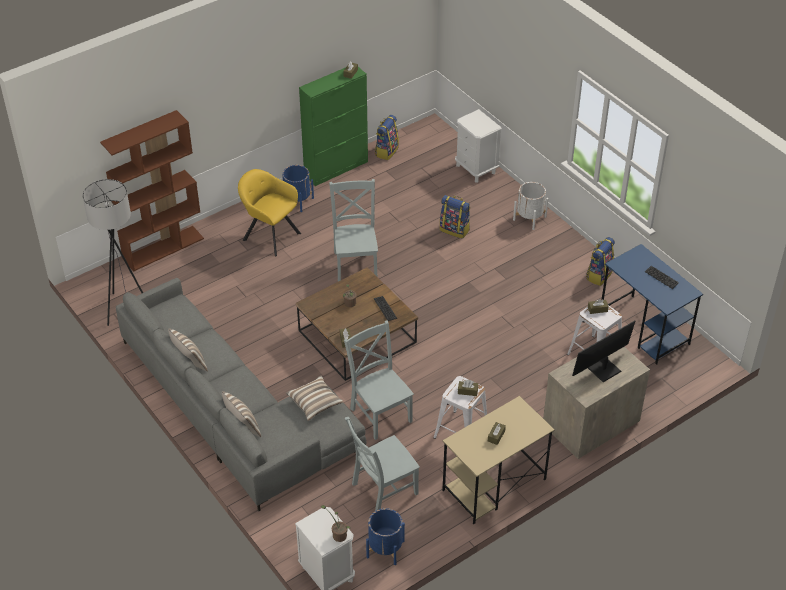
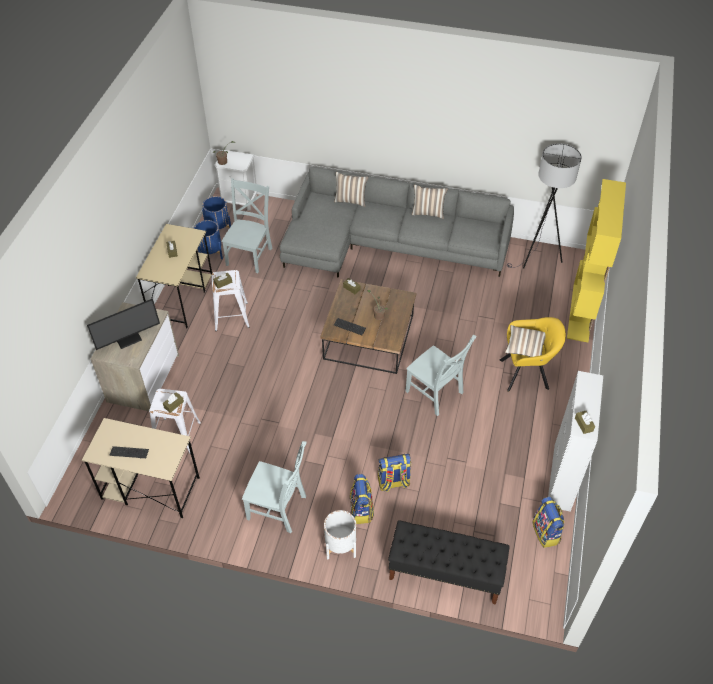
camera: 140 degrees right, 5 degrees up
brown bookcase [100,110,204,272] -> yellow bookcase [567,179,626,342]
blue planter [282,165,314,212] -> blue planter moved to [194,220,223,259]
pillow [286,376,343,421] -> pillow moved to [505,325,546,361]
green cabinet [299,67,368,186] -> white cabinet [548,371,603,512]
grey chair [344,320,414,440] -> grey chair moved to [242,441,306,534]
white nightstand [455,109,502,183] -> black bench [388,520,510,605]
monitor [572,321,635,382] -> monitor turned 45 degrees clockwise [87,298,160,350]
backpack [586,237,615,286] -> backpack moved to [350,474,374,524]
blue desk [602,244,703,364] -> beige desk [82,418,200,518]

